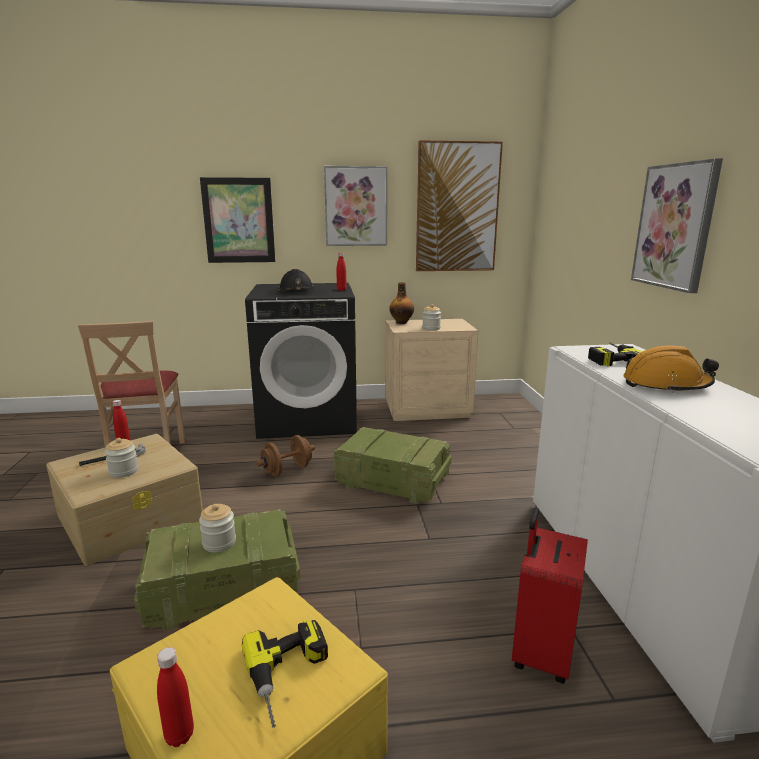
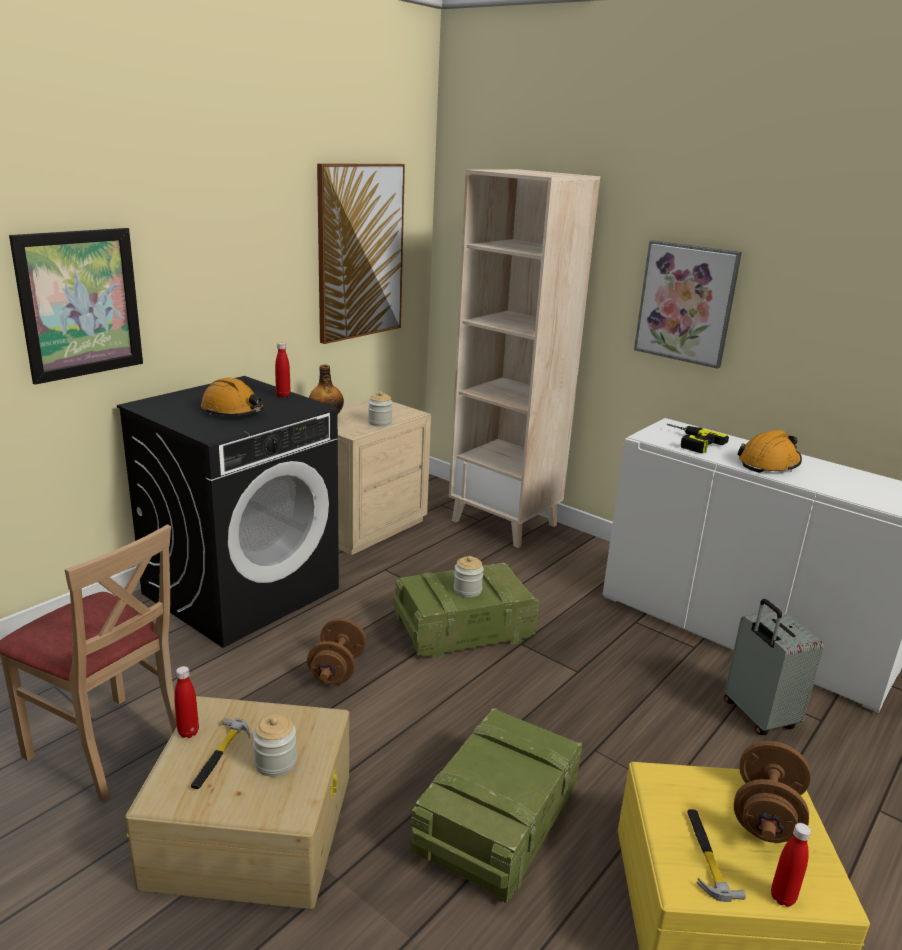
camera: 45 degrees left, 5 degrees up
jar [199,504,236,552] -> jar moved to [454,556,484,597]
power drill [242,620,328,728] -> brown dumbbell [734,741,810,843]
black hard hat [278,269,314,291] -> orange hard hat [201,378,265,416]
picture [324,166,388,246] -> none
red suitcase [512,507,588,684] -> grey suitcase [724,599,824,735]
none -> beige bookcase [449,169,600,548]
none -> hammer [687,809,746,902]

